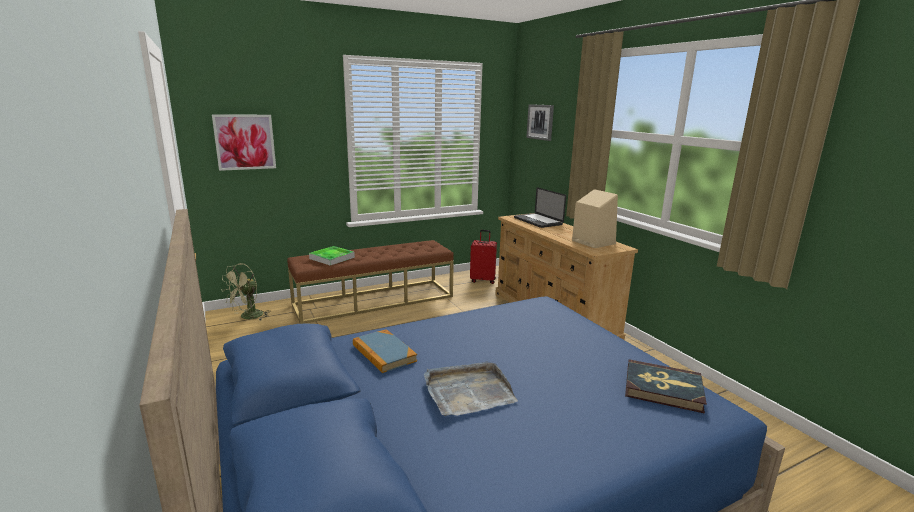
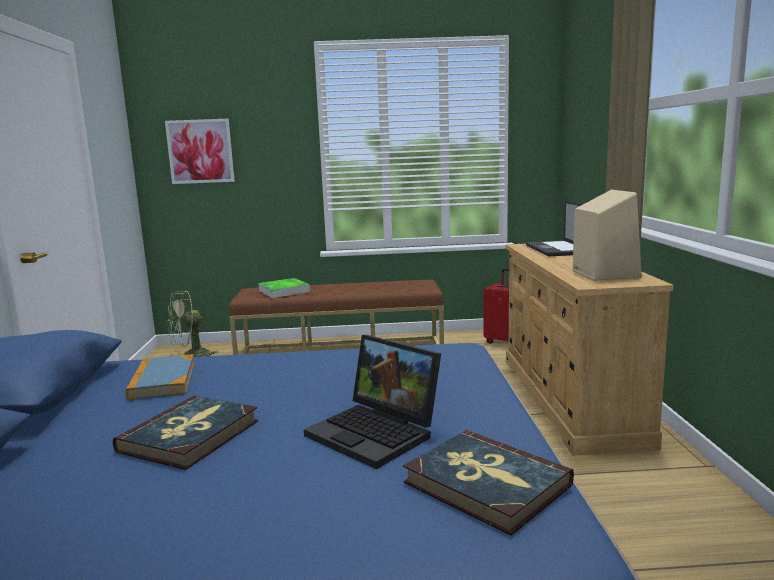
camera: 25 degrees right, 5 degrees down
grey tray [424,361,518,416] -> book [113,396,258,470]
picture [526,104,554,141] -> none
none -> laptop [304,335,441,469]

